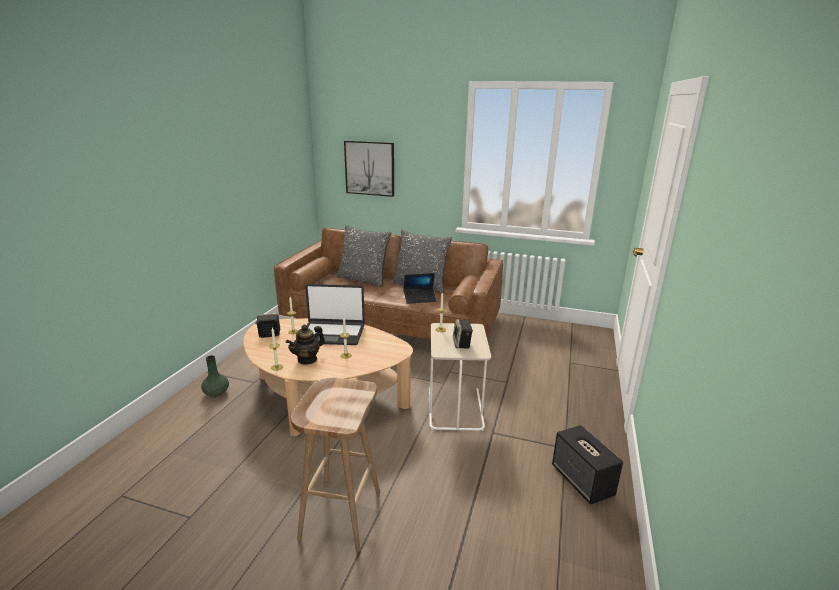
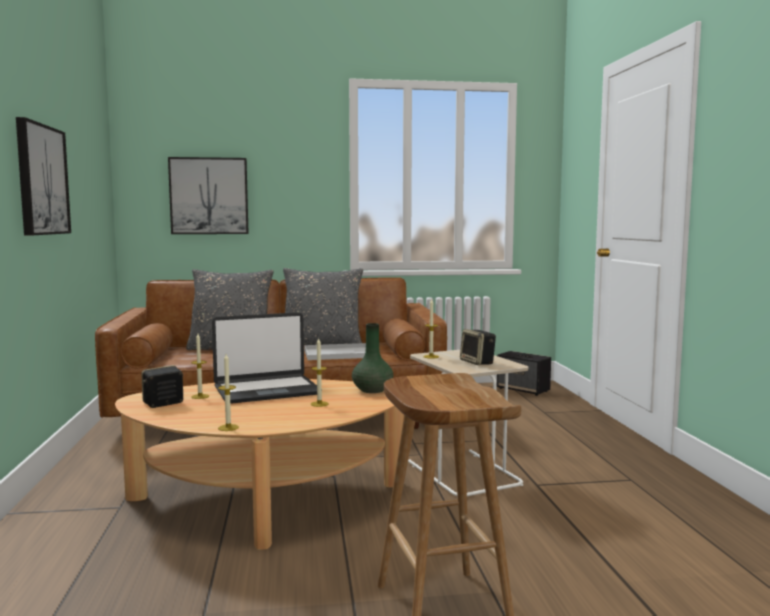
camera: 25 degrees left, 15 degrees down
green vase [201,355,229,397] -> green vase moved to [352,323,393,393]
teapot [286,325,325,365] -> none
laptop [403,273,437,304] -> white tray [304,343,366,360]
speaker [552,425,623,504] -> speaker moved to [497,351,551,396]
none -> picture [16,117,71,235]

